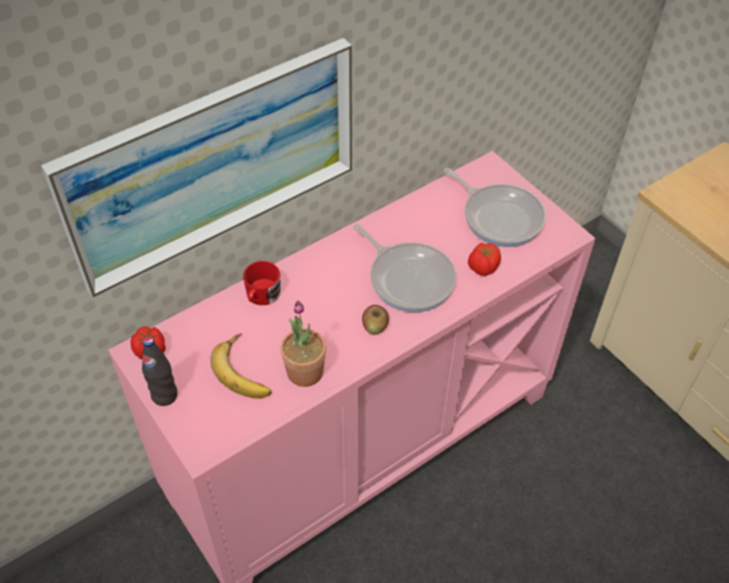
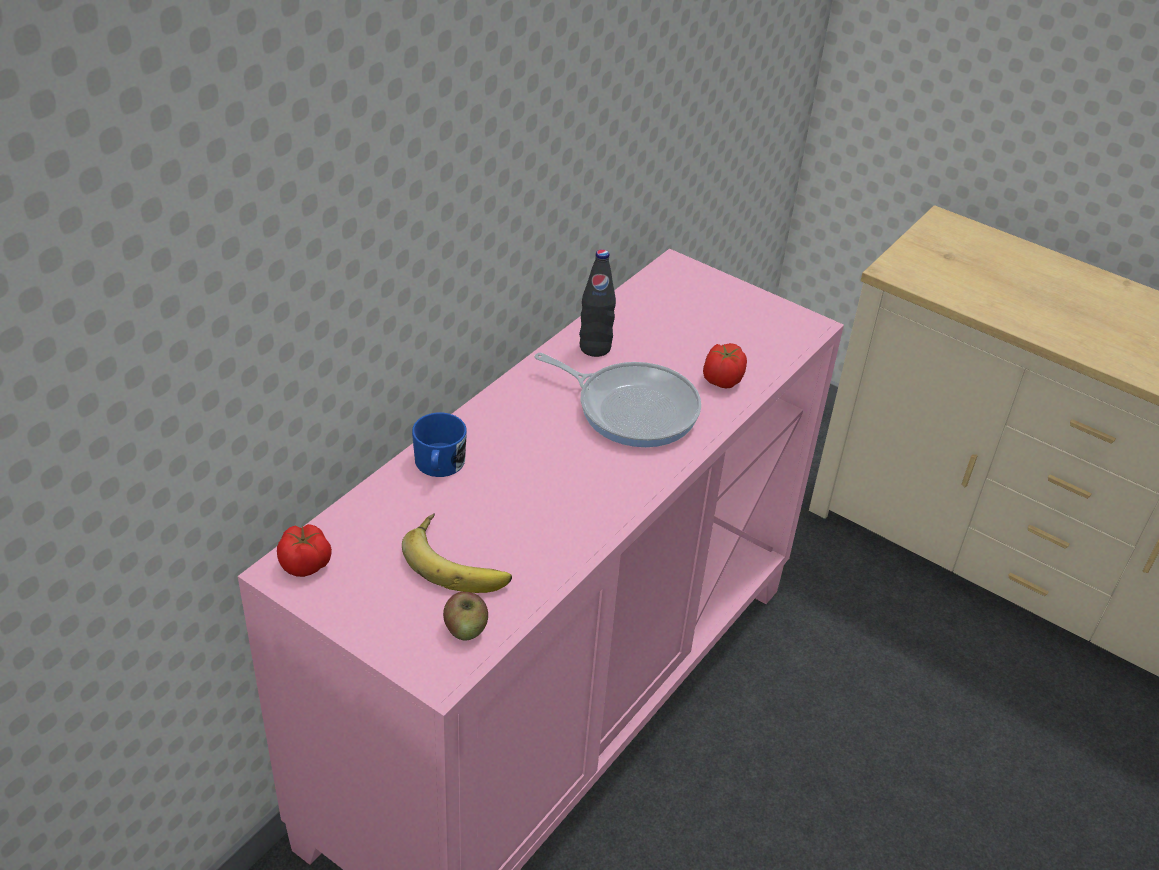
camera: 20 degrees left, 10 degrees down
picture [41,38,352,297] -> none
black bottle [142,337,178,406] -> black bottle moved to [579,249,616,357]
red mug [243,261,281,305] -> blue mug [412,413,467,477]
potted plant [281,301,326,387] -> none
apple [362,305,389,334] -> apple moved to [443,592,488,640]
frying pan [444,168,546,247] -> none

